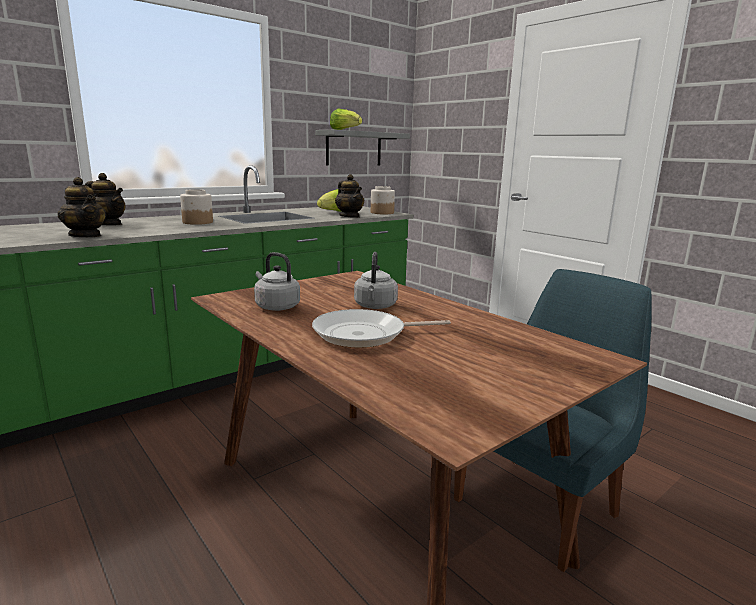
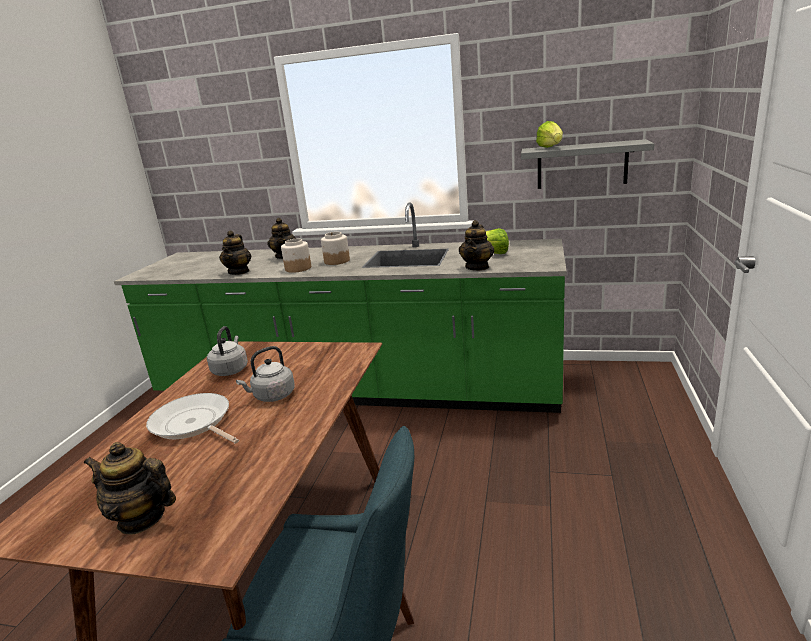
camera: 55 degrees right, 5 degrees up
jar [371,186,395,214] -> jar moved to [281,239,311,273]
none -> teapot [84,442,176,535]

